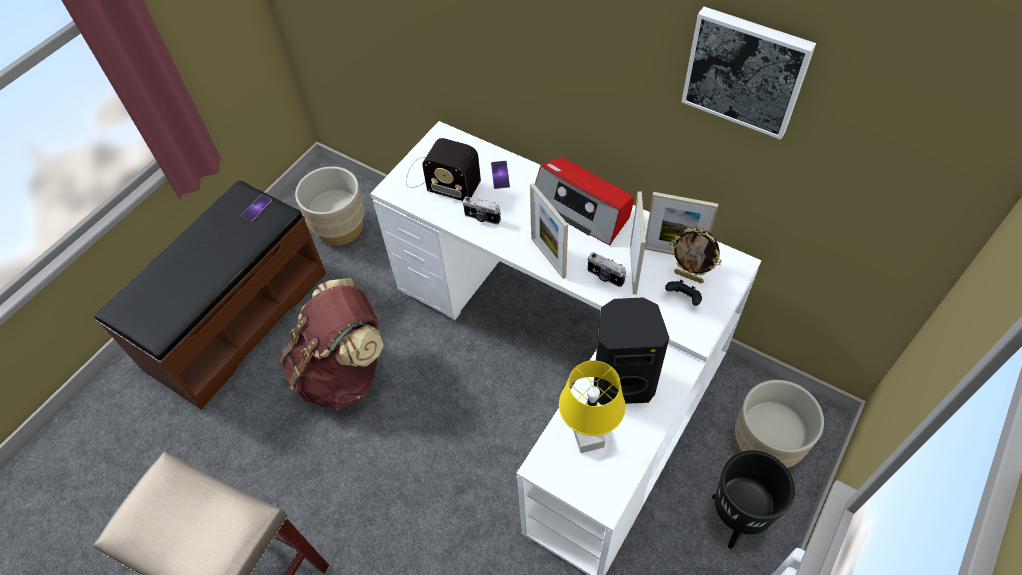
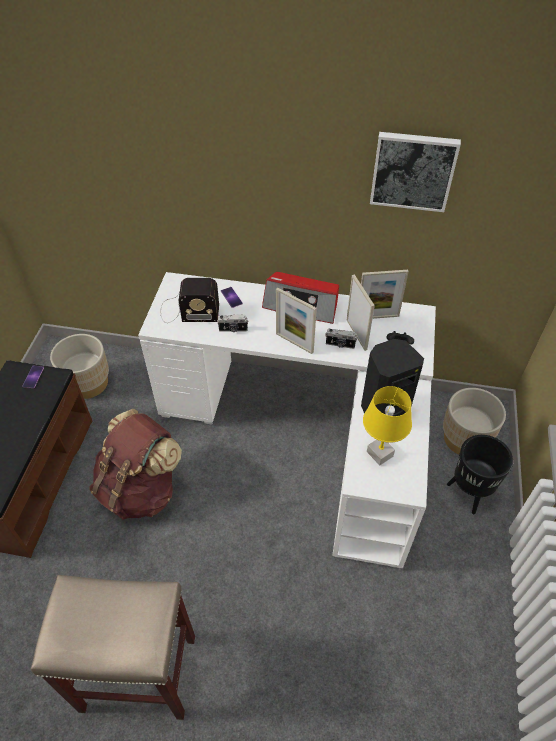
camera: 25 degrees left, 5 degrees down
picture frame [670,227,722,283] -> none

